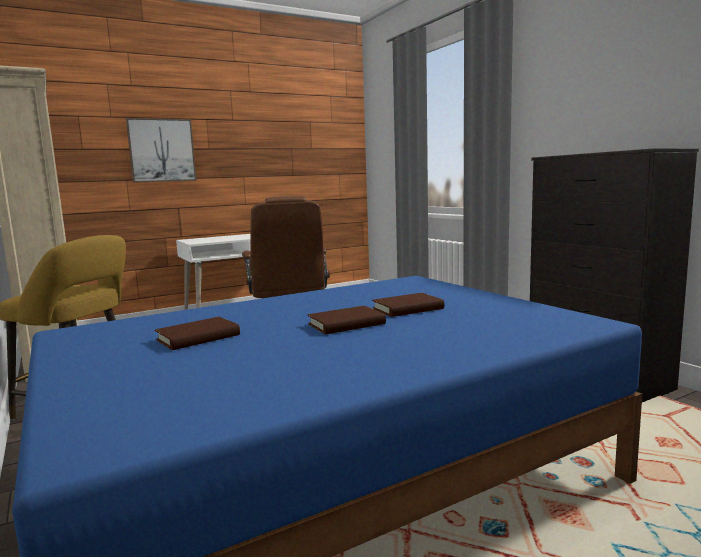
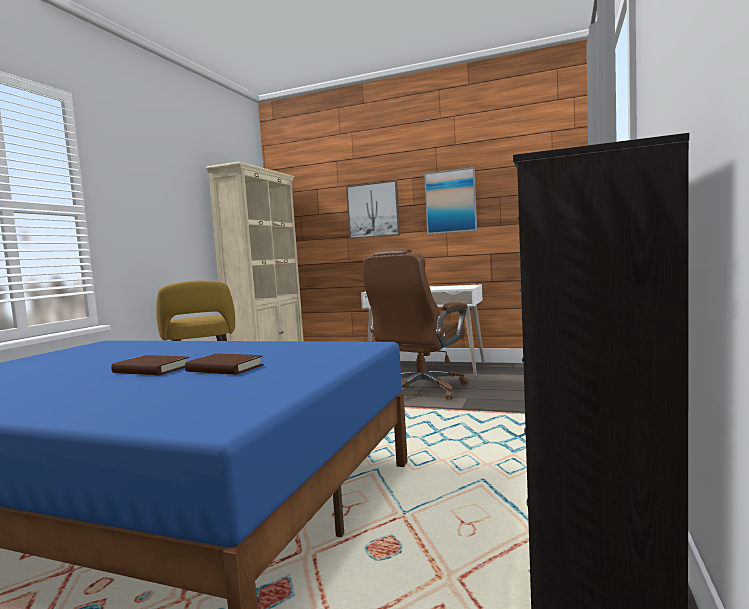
camera: 50 degrees right, 5 degrees down
brown book [155,317,240,350] -> none
none -> picture [424,167,477,234]

